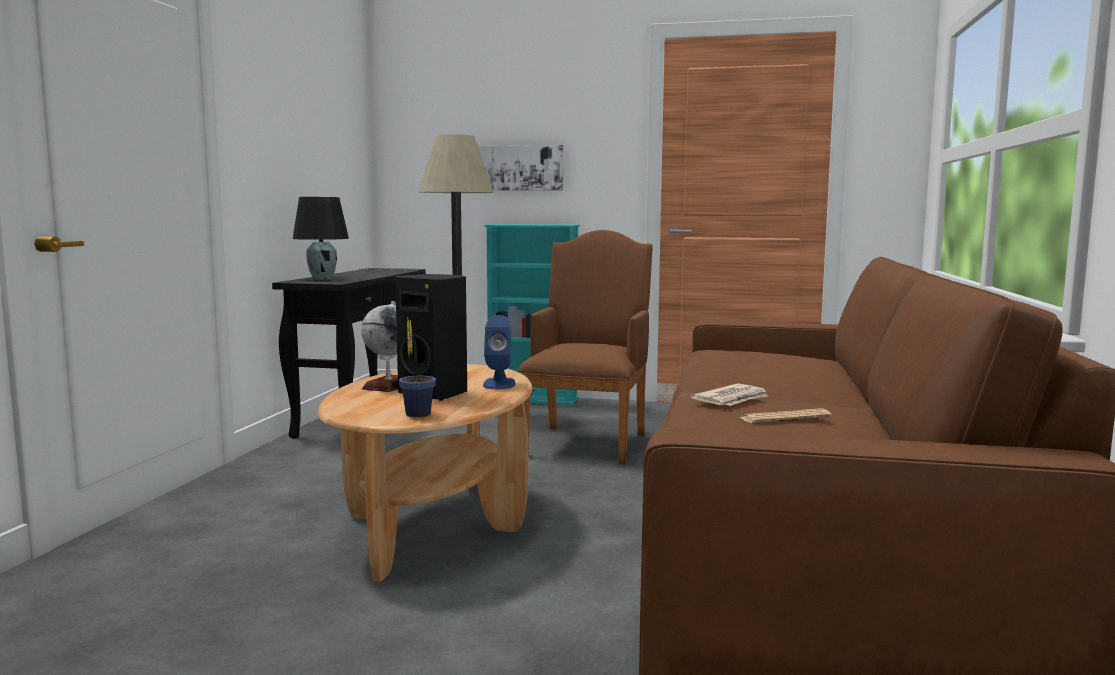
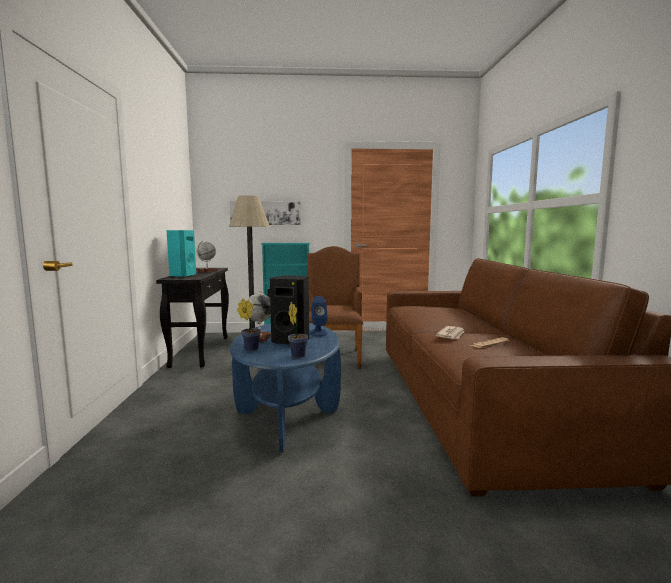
camera: 15 degrees left, 0 degrees up
black table lamp [293,197,349,280] -> turquoise speaker [166,230,196,278]
brown coffee table [317,364,533,582] -> blue coffee table [230,323,341,452]
none -> globe [197,241,218,272]
none -> potted plant [237,299,261,351]

